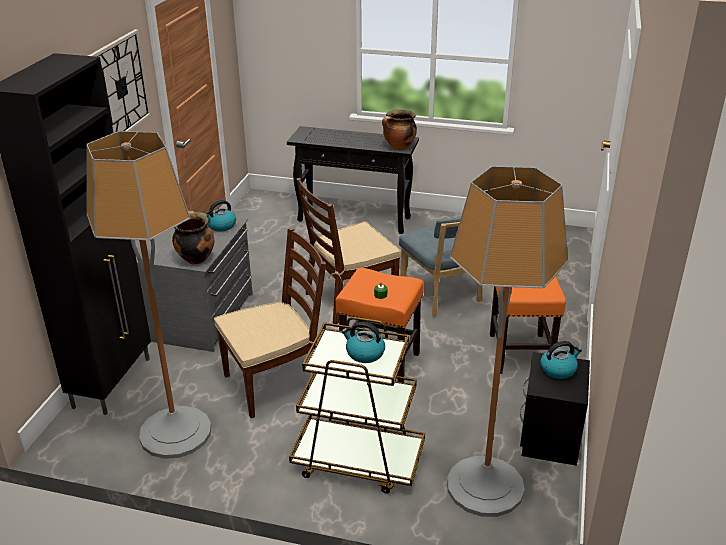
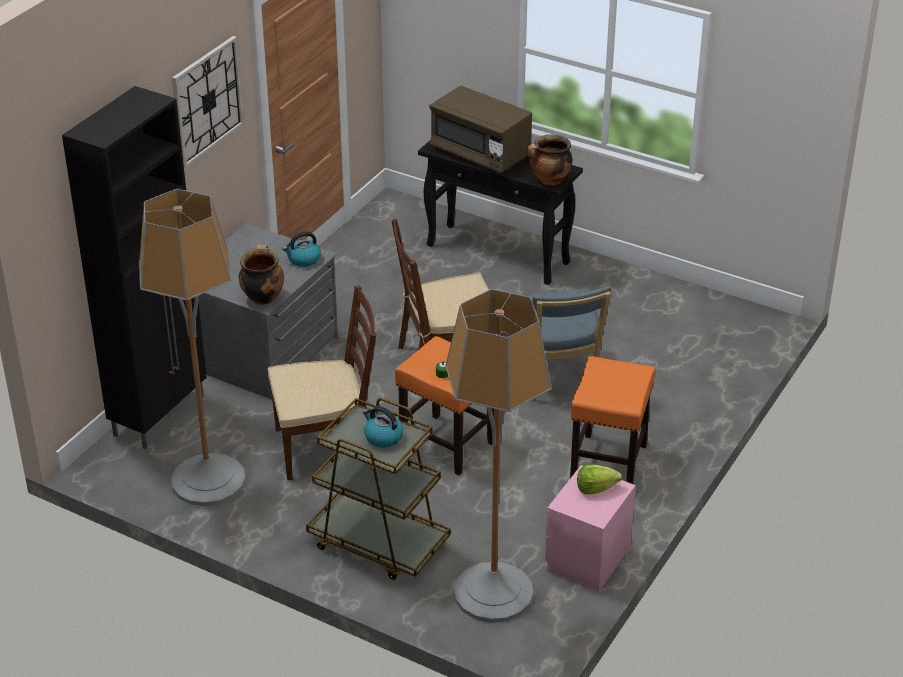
camera: 15 degrees right, 5 degrees up
black nightstand [520,352,590,466] -> pink nightstand [545,465,636,592]
kettle [540,341,582,379] -> lettuce [577,465,622,495]
none -> brown microwave [429,86,532,173]

